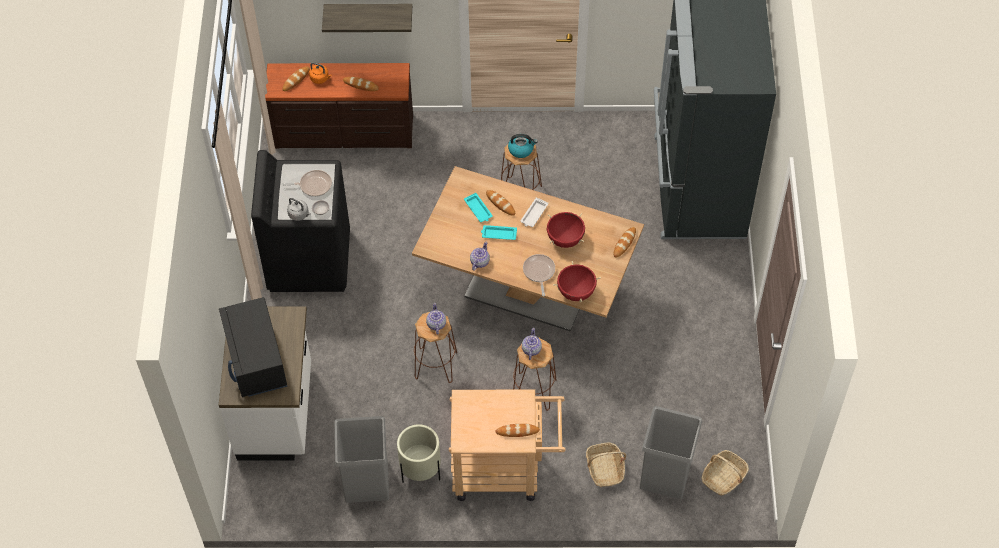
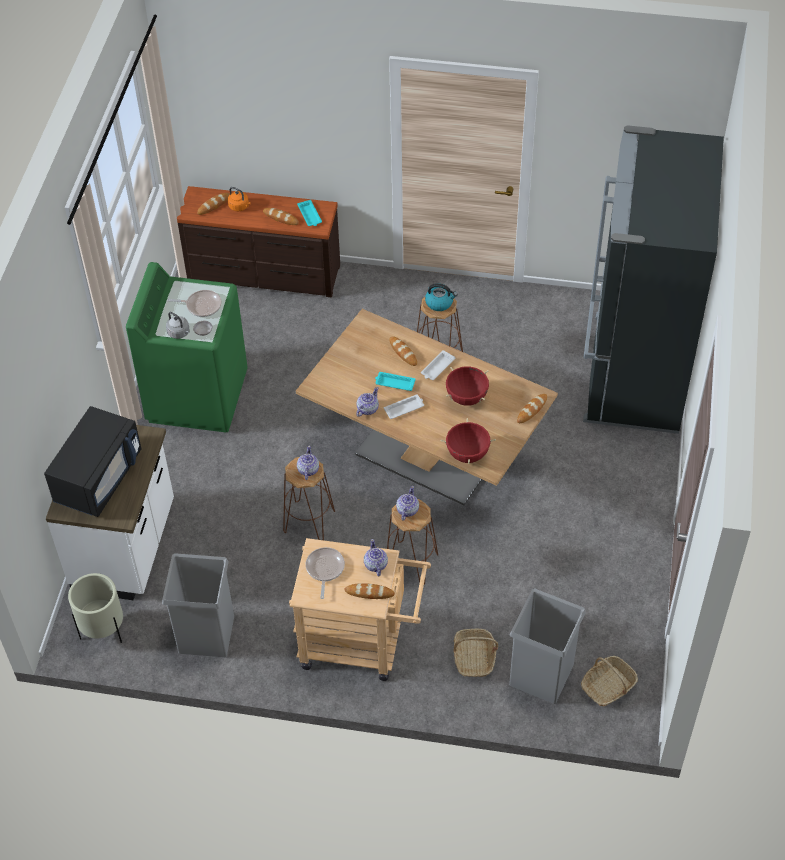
camera: 10 degrees right, 5 degrees down
black microwave [219,297,287,397] -> black microwave turned 150 degrees counterclockwise [44,406,142,517]
black washing machine [251,150,350,292] -> green washing machine [126,262,247,432]
shelf [322,4,412,32] -> none
beige planter [397,424,441,483] -> beige planter moved to [68,573,123,643]
turquoise tray [464,193,493,222] -> turquoise tray moved to [297,200,322,226]
frying pan [523,254,555,296] -> frying pan moved to [306,547,345,599]
none -> teapot [364,539,388,576]
none -> white tray [384,394,424,419]

